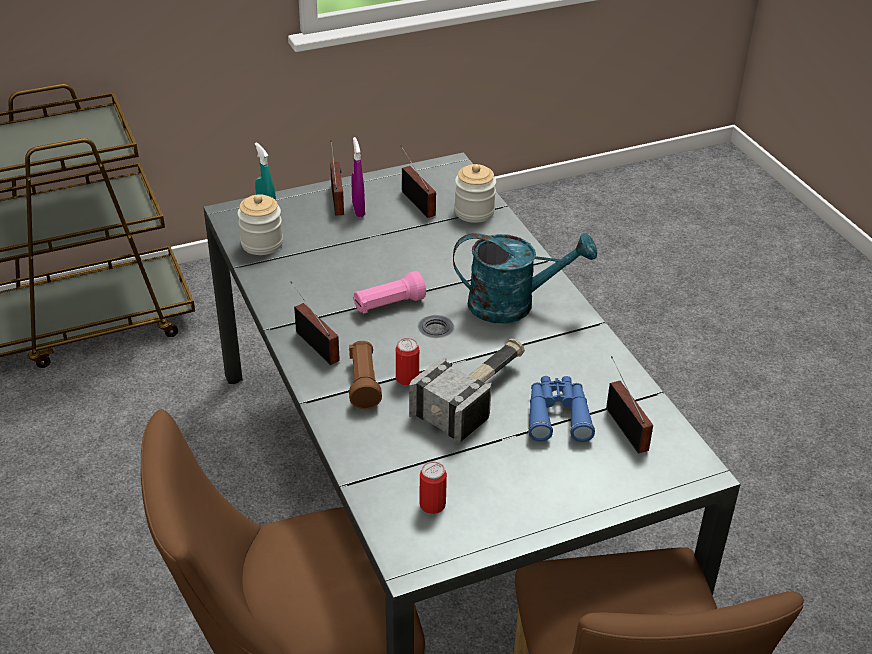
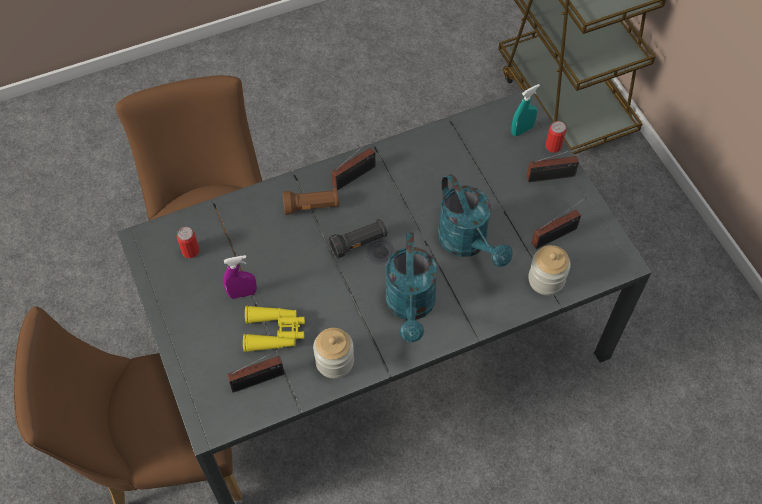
camera: 90 degrees right, 20 degrees up
jar [237,194,283,255] -> jar moved to [313,328,354,379]
purple spray bottle [351,137,365,217] -> purple spray bottle moved to [223,255,257,299]
pink flashlight [353,271,426,314] -> none
can [396,338,419,386] -> can moved to [545,121,566,153]
hammer [409,338,525,444] -> none
blue binoculars [528,376,595,442] -> yellow binoculars [243,305,305,352]
none -> black flashlight [329,219,388,258]
none -> turquoise watering can [437,174,513,267]

